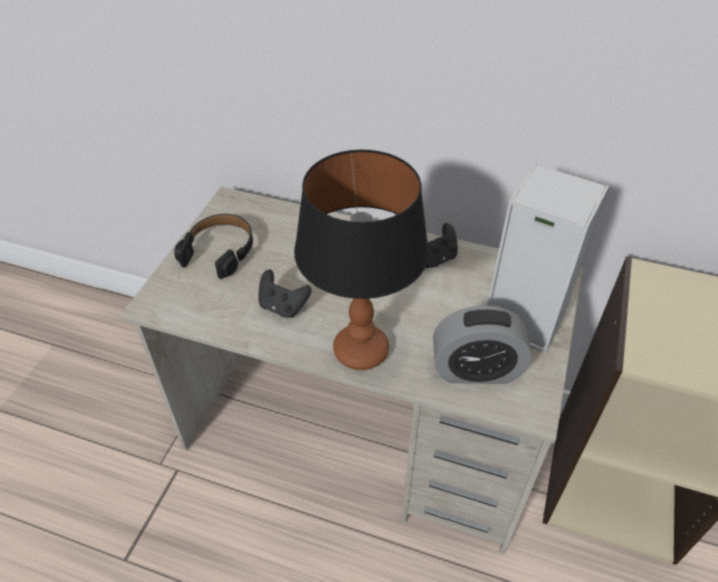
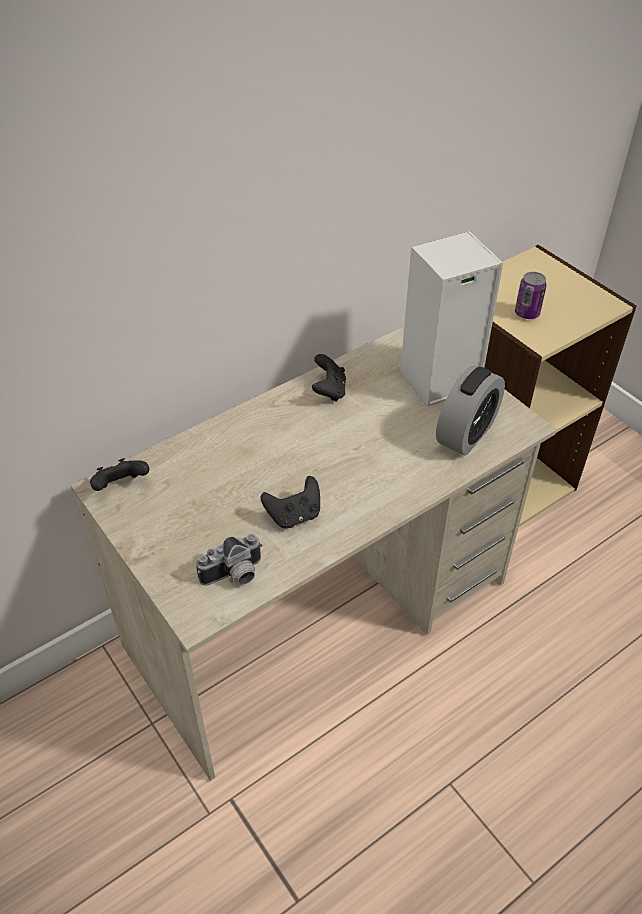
camera: 55 degrees left, 0 degrees up
black headphones [174,214,253,279] -> none
table lamp [294,150,429,370] -> none
none -> black game controller [90,458,149,491]
none -> camera [196,534,262,586]
none -> can [515,272,547,319]

